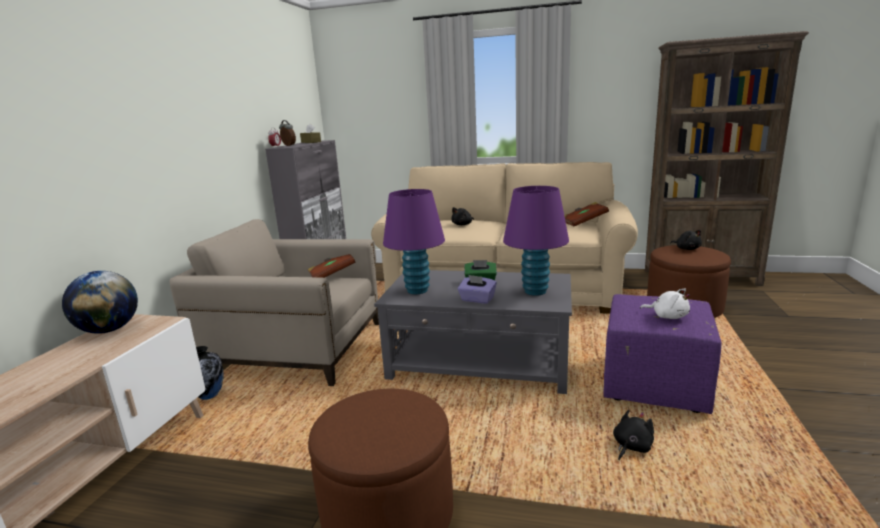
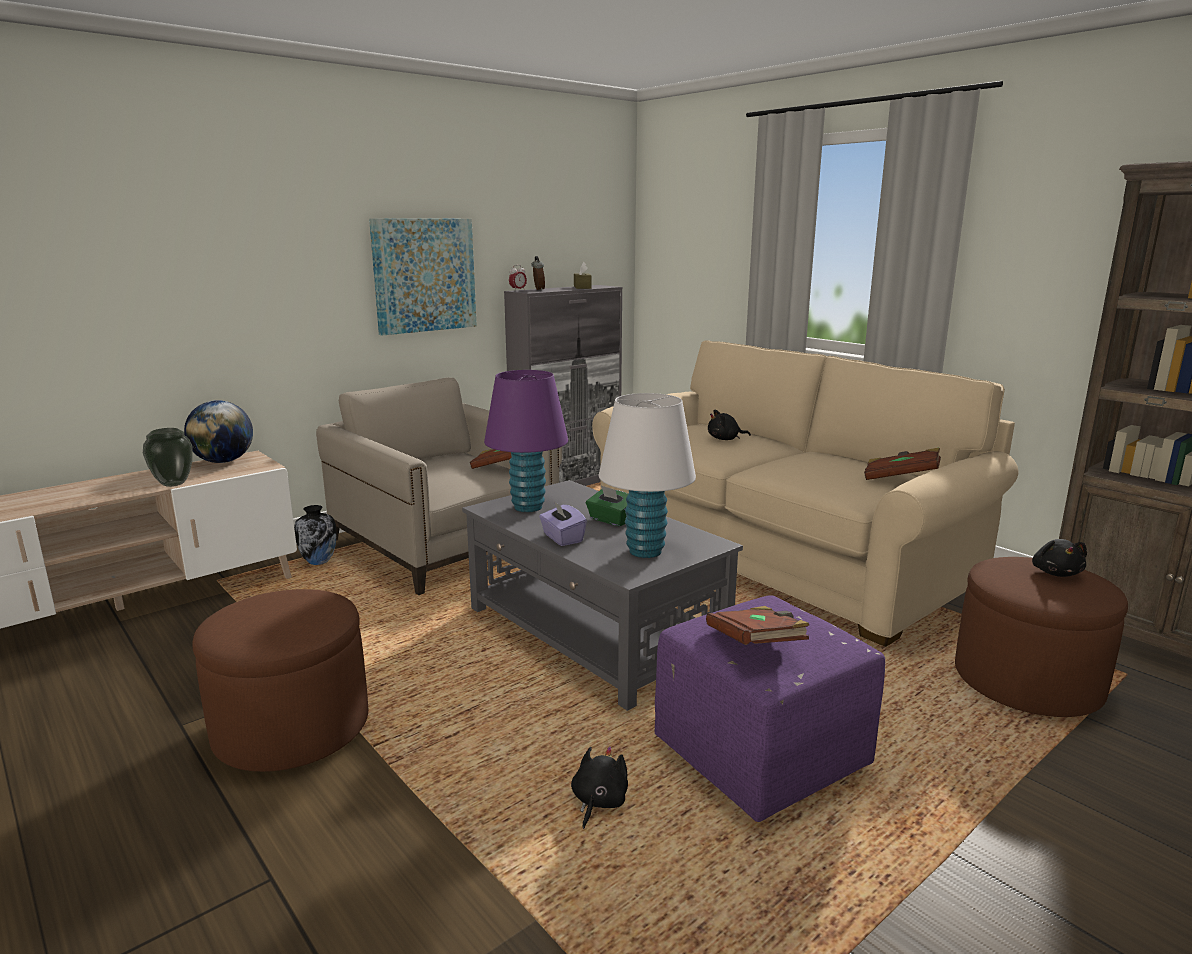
camera: 35 degrees right, 0 degrees up
purple table lamp [503,186,569,296] -> white table lamp [599,393,696,558]
black plush toy [613,410,654,460] -> black plush toy turned 60 degrees counterclockwise [571,746,628,829]
white plush toy [640,289,690,319] -> brown book [706,606,809,645]
none -> vase [143,428,193,487]
none -> picture [369,218,477,336]

